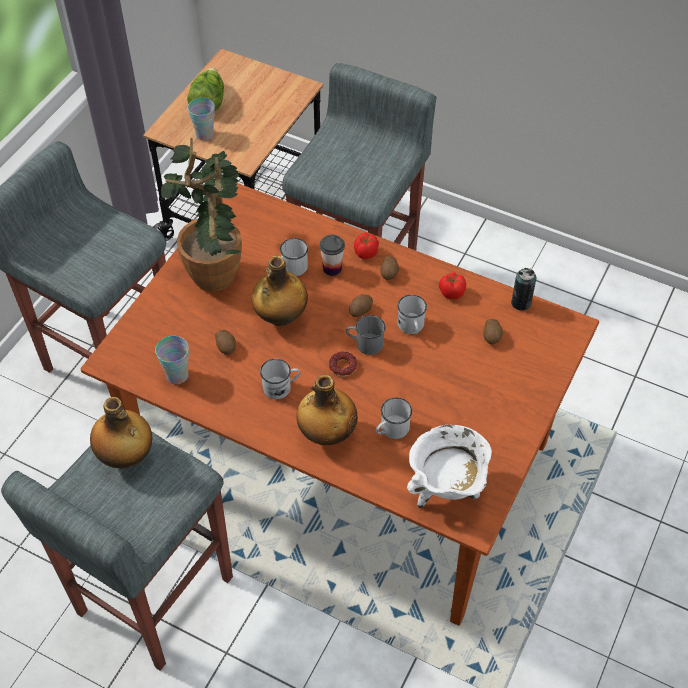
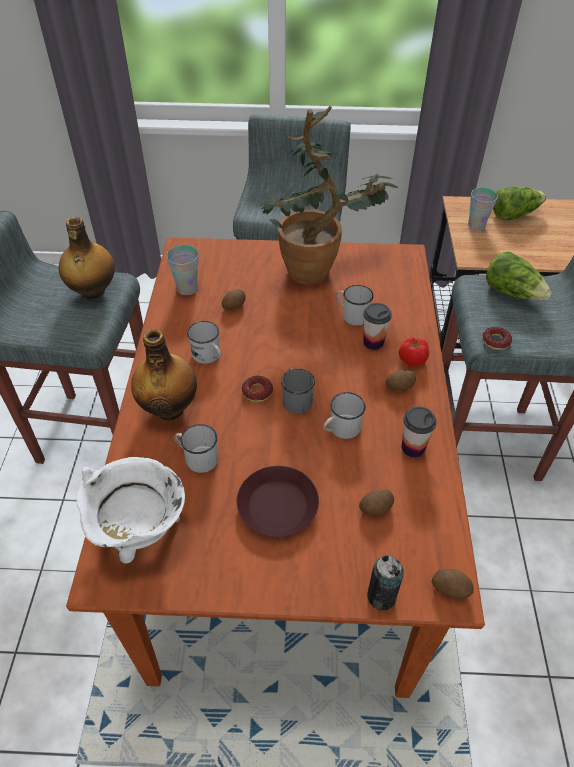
camera: 65 degrees right, 5 degrees down
bottle [252,256,308,326] -> none
potato [349,294,373,317] -> potato moved to [432,569,474,599]
tomato [439,272,466,299] -> cup [402,407,437,458]
can [511,268,537,311] -> can moved to [367,555,404,611]
none -> brown plate [237,466,319,537]
none -> donut [483,327,512,350]
none -> lettuce [486,251,552,300]

